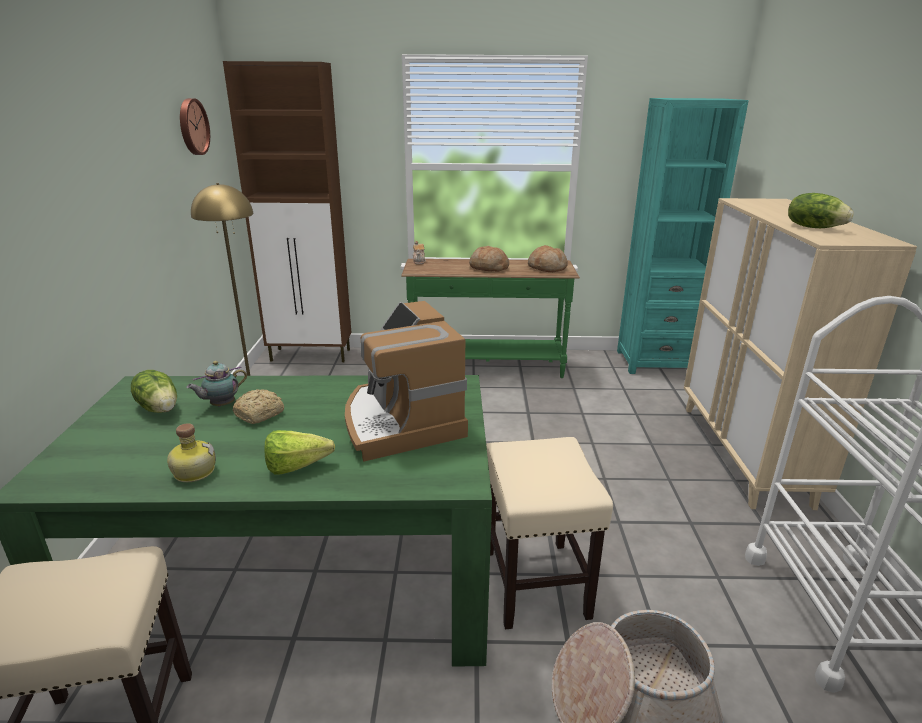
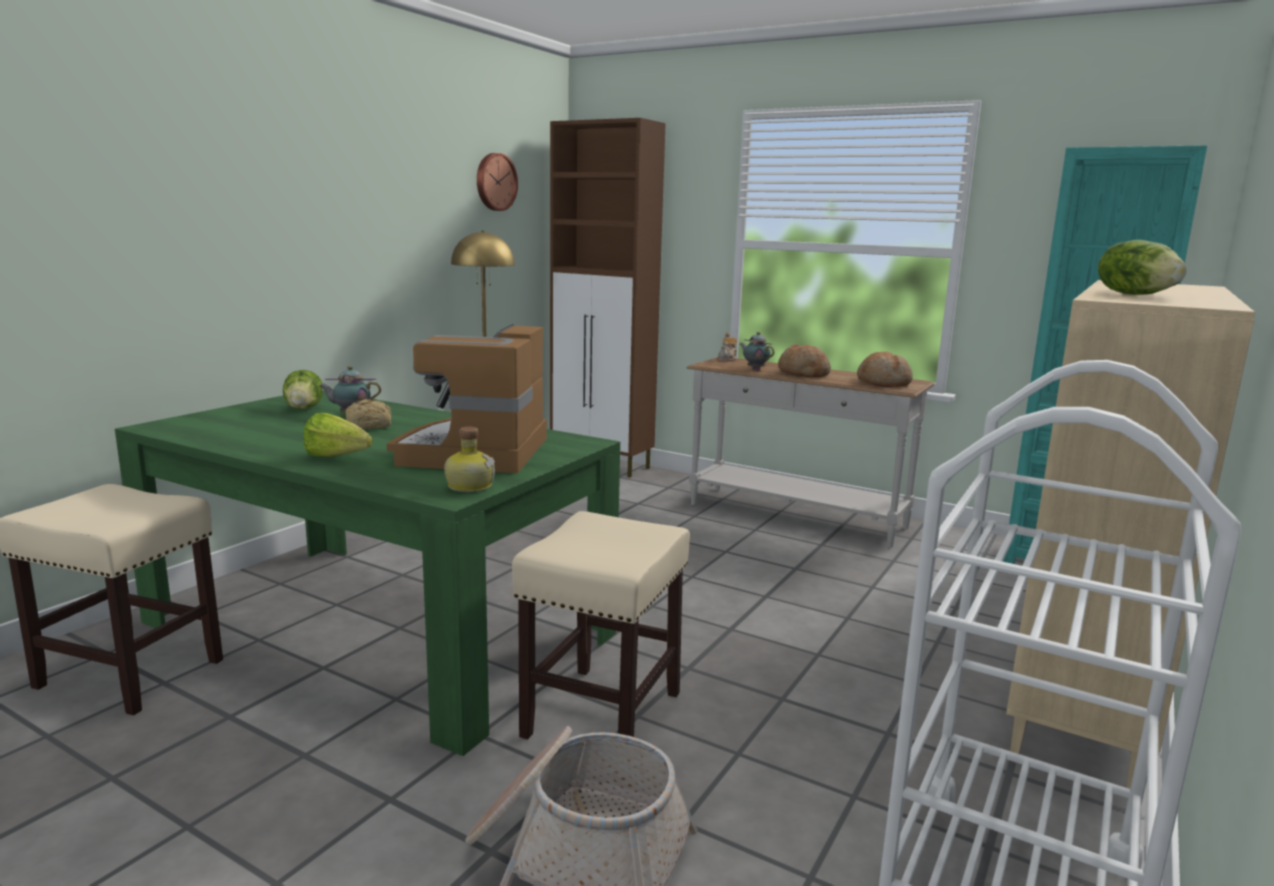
camera: 30 degrees right, 10 degrees down
bottle [167,423,216,482] -> bottle moved to [444,427,495,492]
green console table [401,259,580,378] -> white console table [687,357,935,548]
none -> teapot [740,332,774,370]

